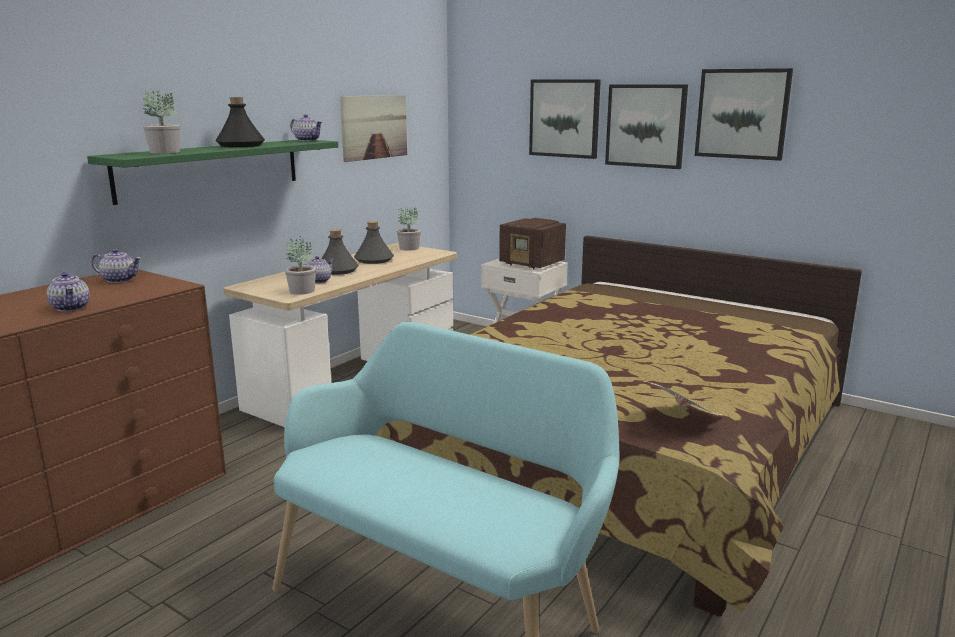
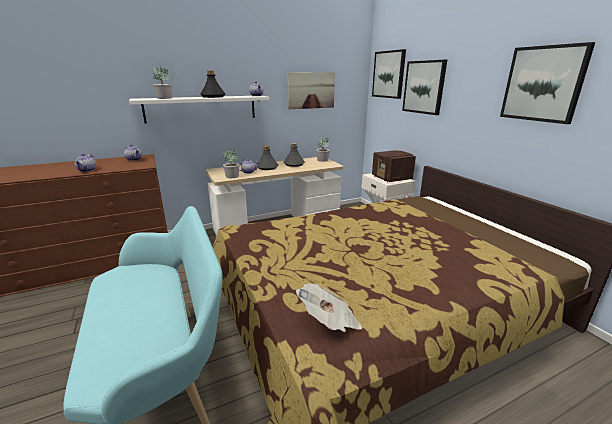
camera: 30 degrees right, 5 degrees up
green shelf [87,140,338,205] -> white shelf [129,96,270,123]
picture [605,84,688,169] -> picture moved to [372,49,406,99]

